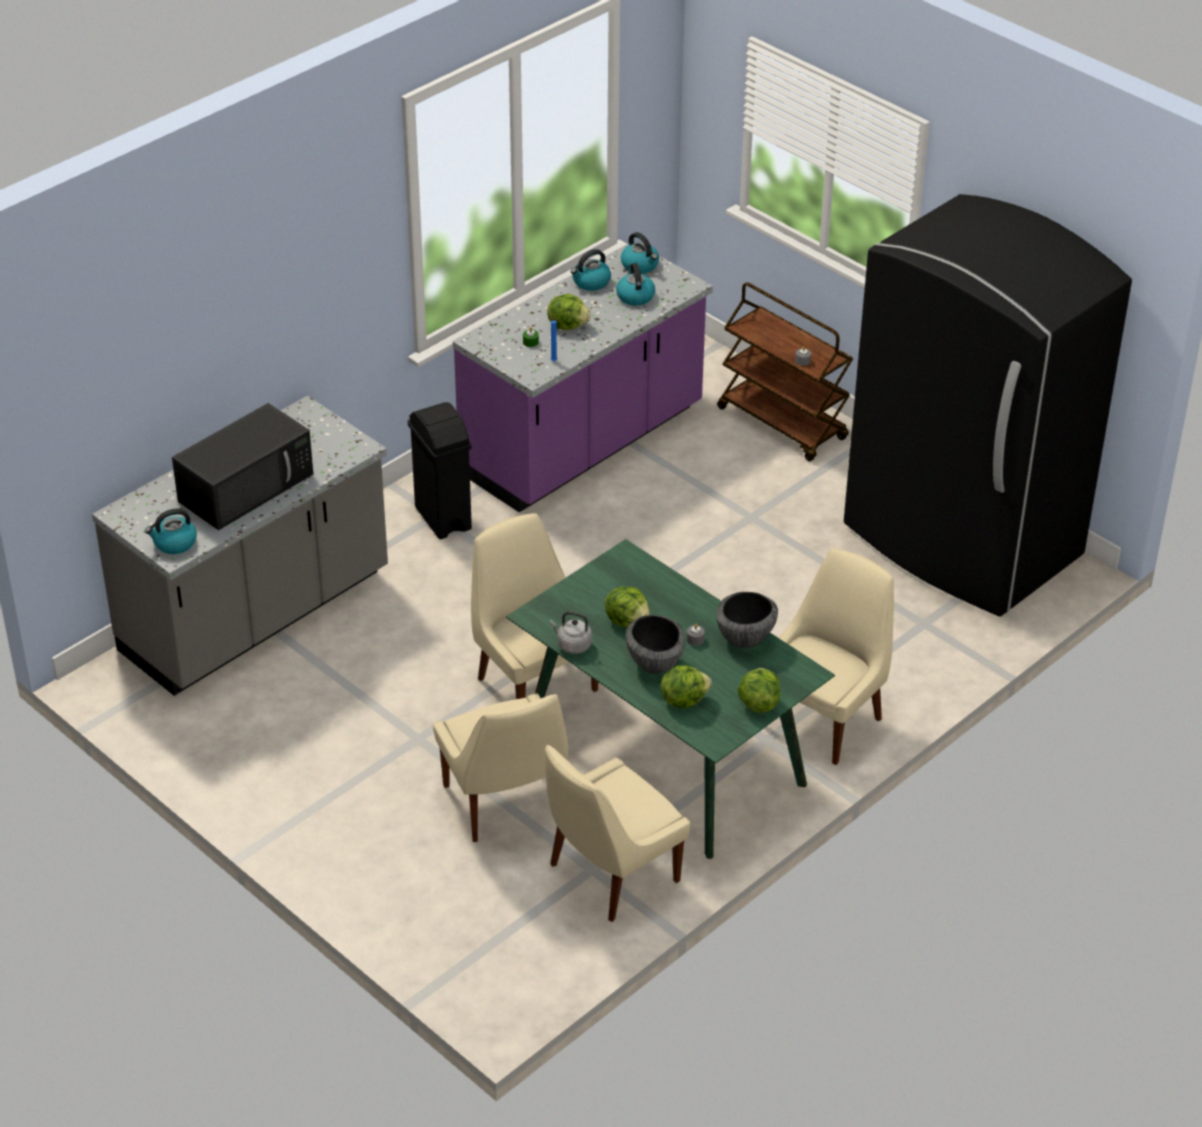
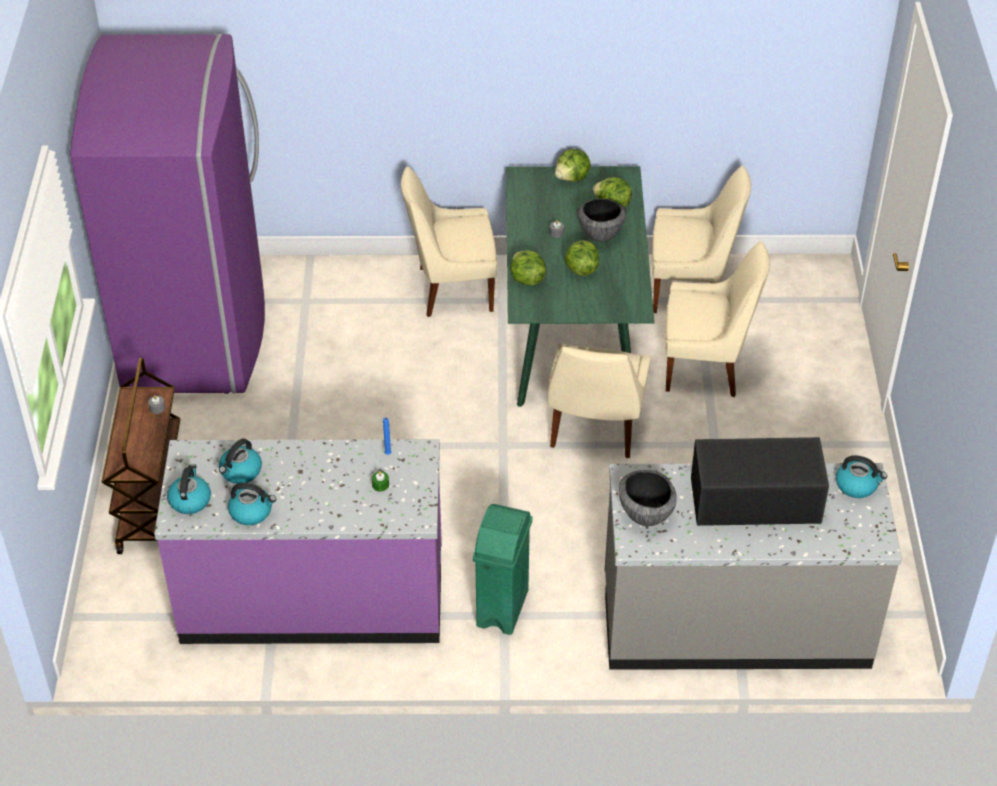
camera: 135 degrees left, 5 degrees up
black trash can [408,402,472,539] -> green trash can [473,504,532,635]
beige chair [433,693,568,842] -> beige chair turned 75 degrees clockwise [665,241,770,397]
lettuce [547,294,591,330] -> lettuce moved to [510,250,546,286]
grey kettle [550,611,592,654] -> none
bowl [716,592,778,648] -> bowl moved to [619,470,677,526]
black fridge [844,194,1132,617] -> purple fridge [70,34,265,394]

